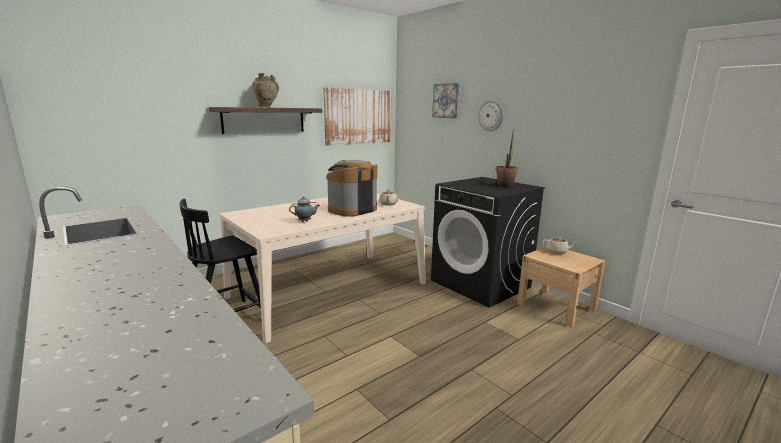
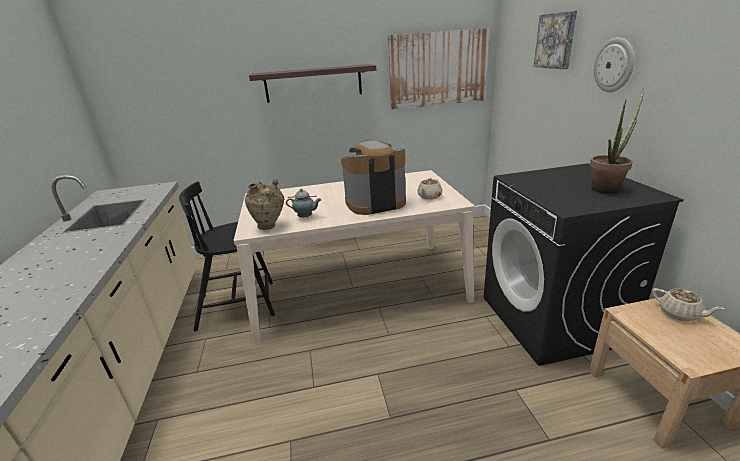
camera: 30 degrees right, 10 degrees up
beige vase [252,73,279,107] -> beige vase moved to [245,179,284,230]

